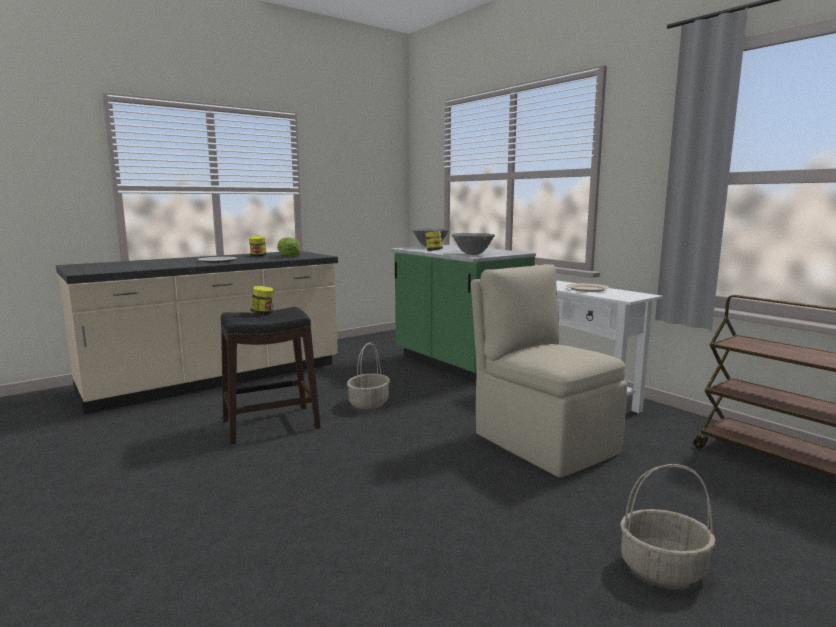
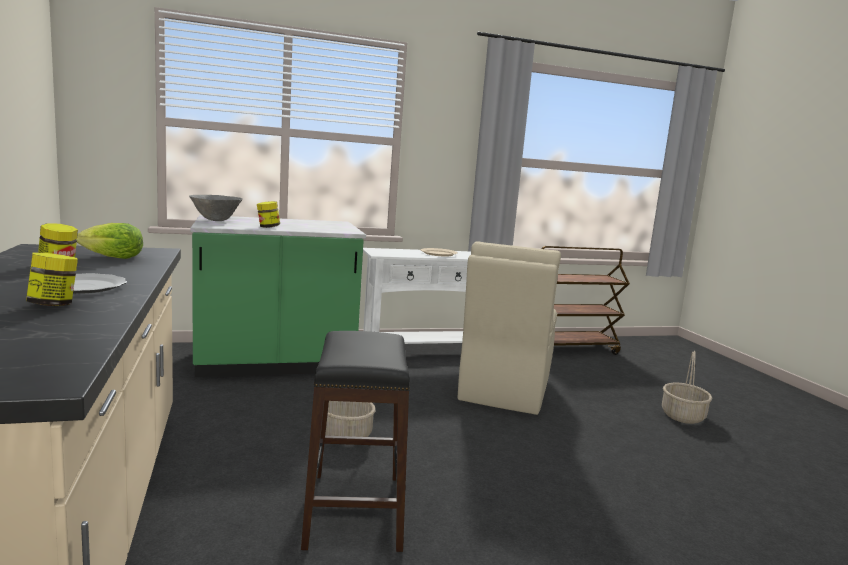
camera: 70 degrees left, 0 degrees up
jar [251,286,274,314] -> jar moved to [26,253,78,306]
grey bowl [451,233,495,255] -> none
beige chair [471,264,627,478] -> beige chair turned 60 degrees counterclockwise [458,241,561,415]

